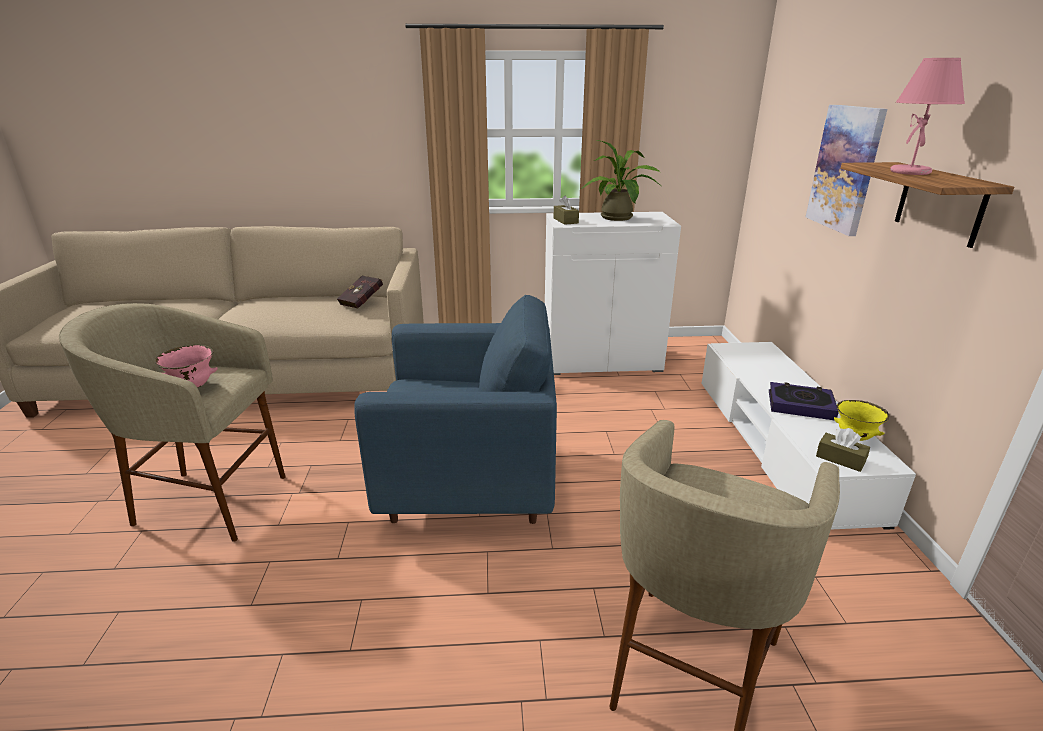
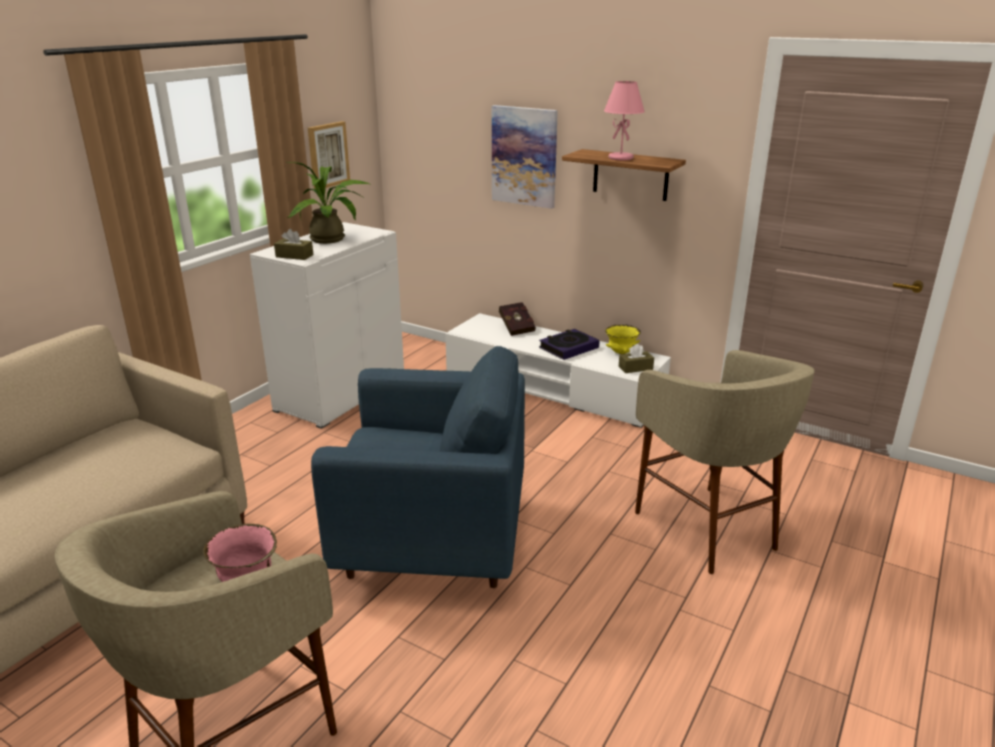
camera: 55 degrees left, 0 degrees up
red book [337,275,383,308] -> red book moved to [499,302,536,336]
blue armchair [354,295,557,524] -> blue armchair turned 60 degrees clockwise [311,346,525,588]
none -> picture [308,121,350,189]

